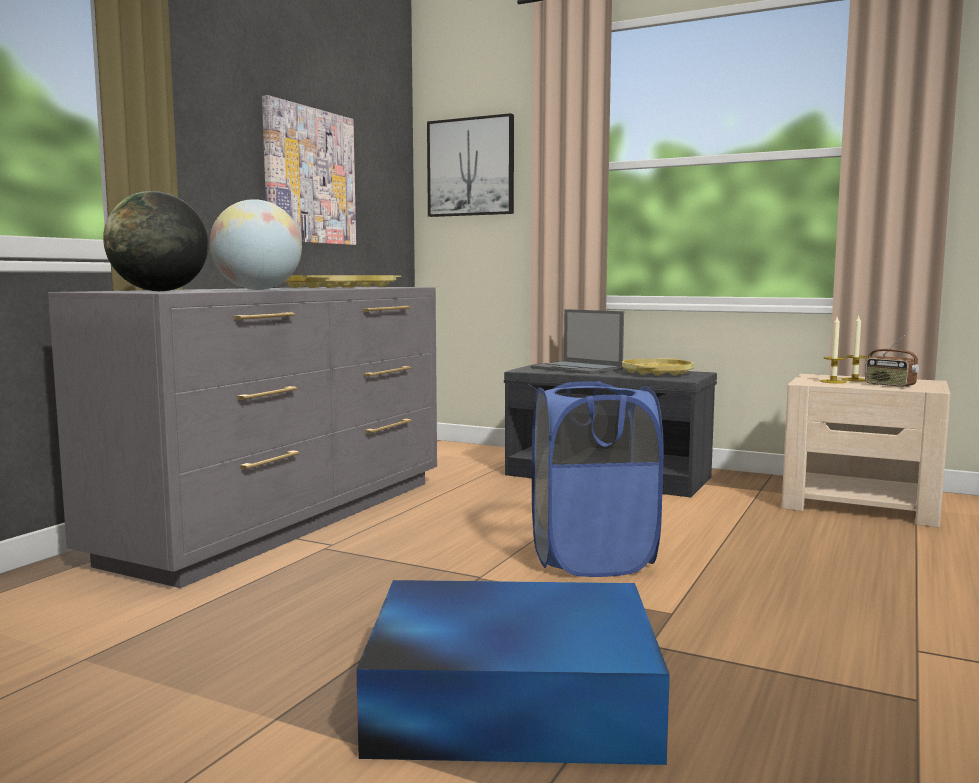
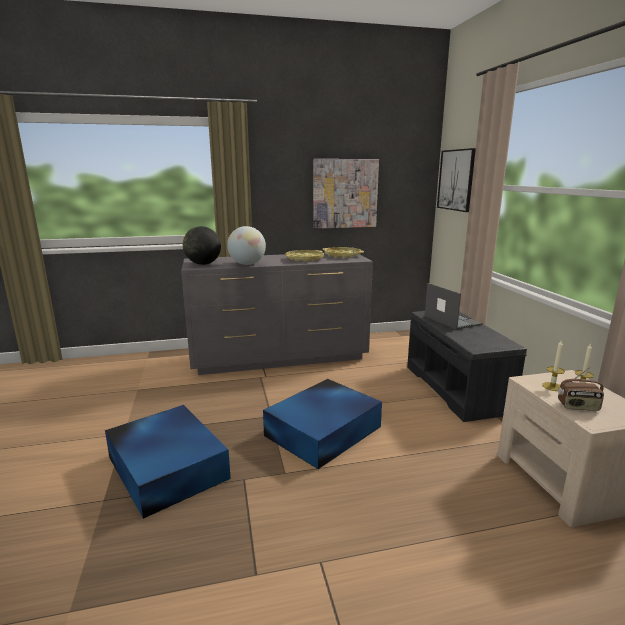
camera: 50 degrees right, 10 degrees up
laptop [531,309,624,374] -> laptop turned 150 degrees clockwise [425,283,483,330]
blue laundry basket [532,381,663,577] -> blue storage box [263,379,382,469]
yellow tray [622,358,694,376] -> none
radio [865,335,919,388] -> radio turned 90 degrees counterclockwise [558,367,604,411]

